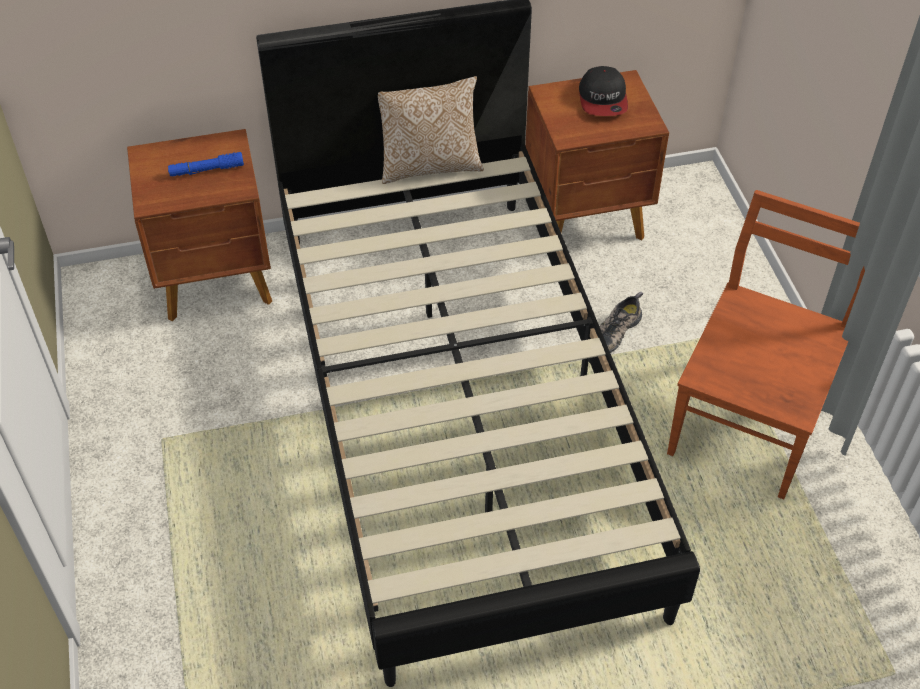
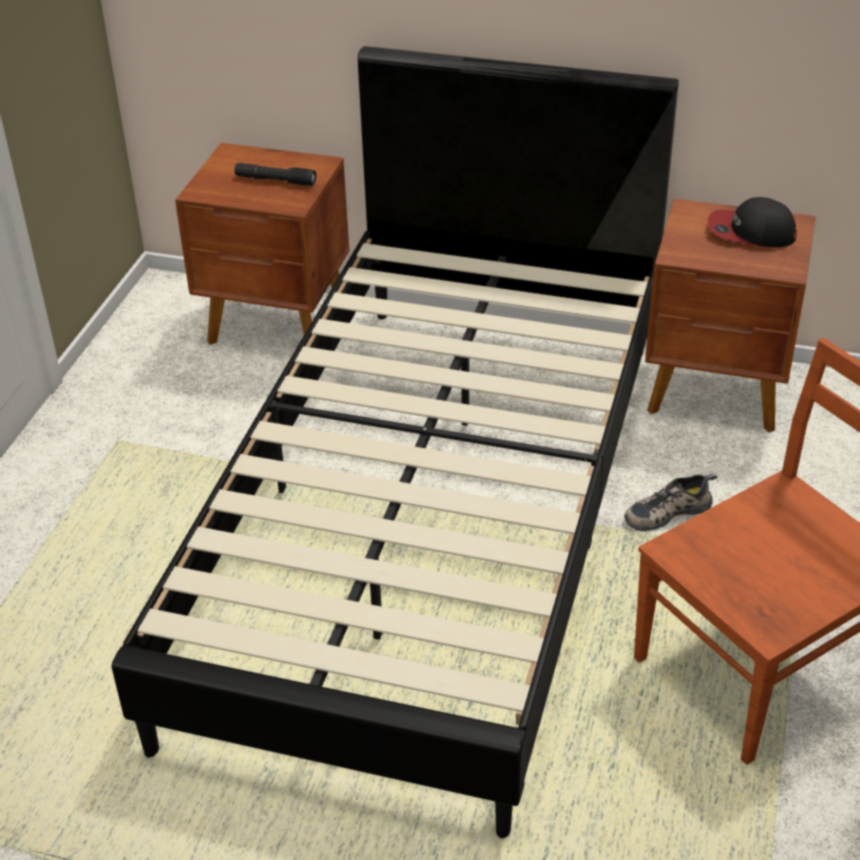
camera: 30 degrees right, 10 degrees down
blue flashlight [168,152,244,176] -> black flashlight [234,163,316,186]
pillow [378,76,484,184] -> none
cap [579,66,628,116] -> cap turned 75 degrees clockwise [708,197,797,247]

